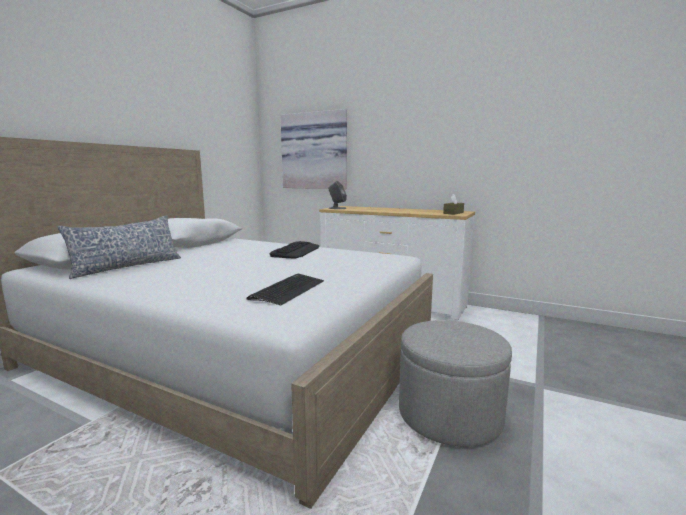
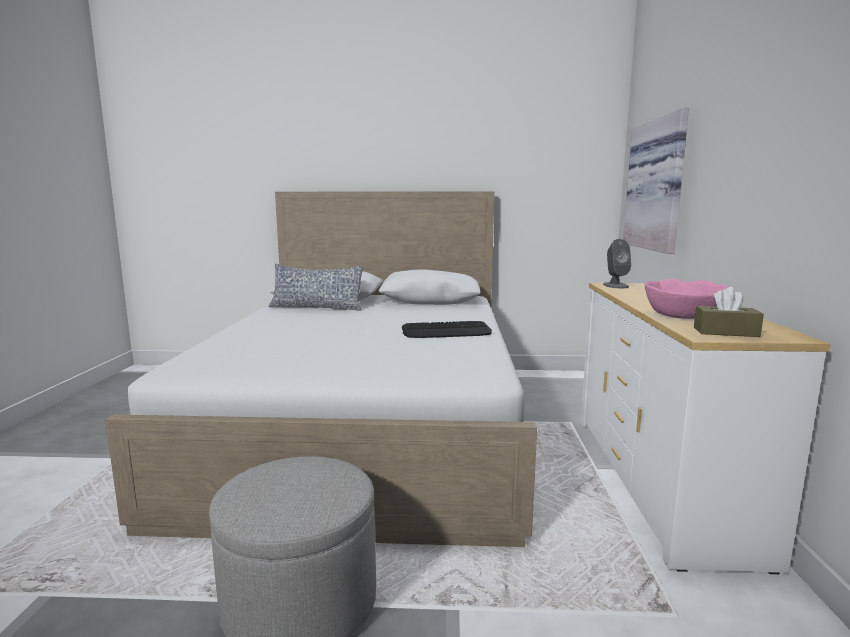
camera: 65 degrees right, 0 degrees up
keyboard [246,274,324,305] -> none
none -> pink bowl [645,279,728,319]

